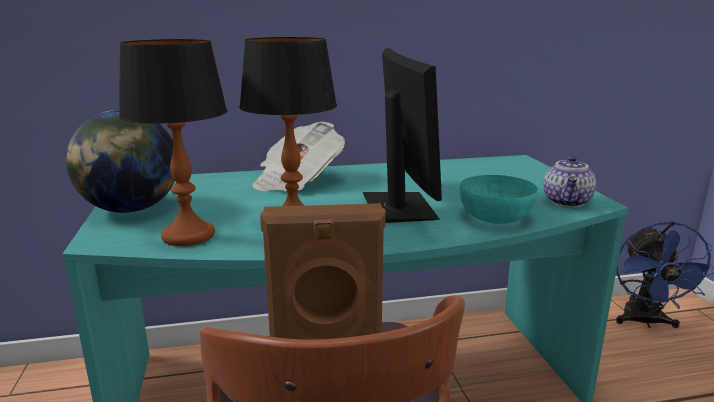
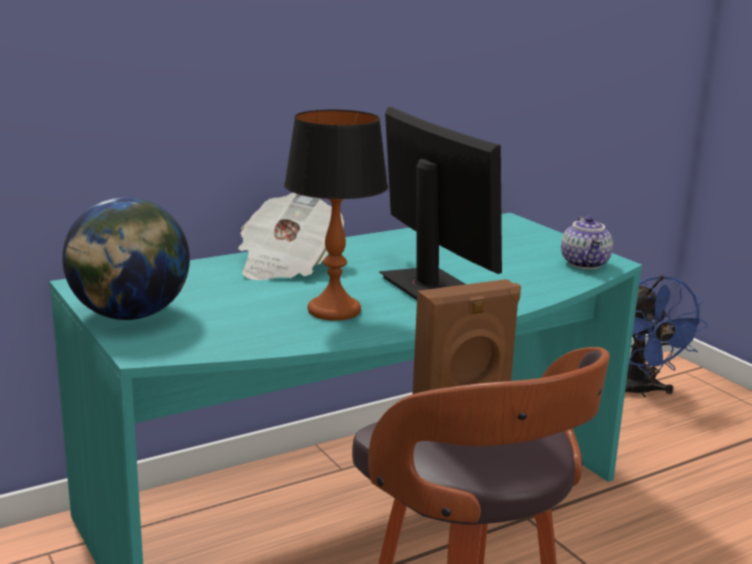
camera: 20 degrees left, 0 degrees up
table lamp [119,39,227,246] -> none
turquoise bowl [460,175,538,224] -> none

